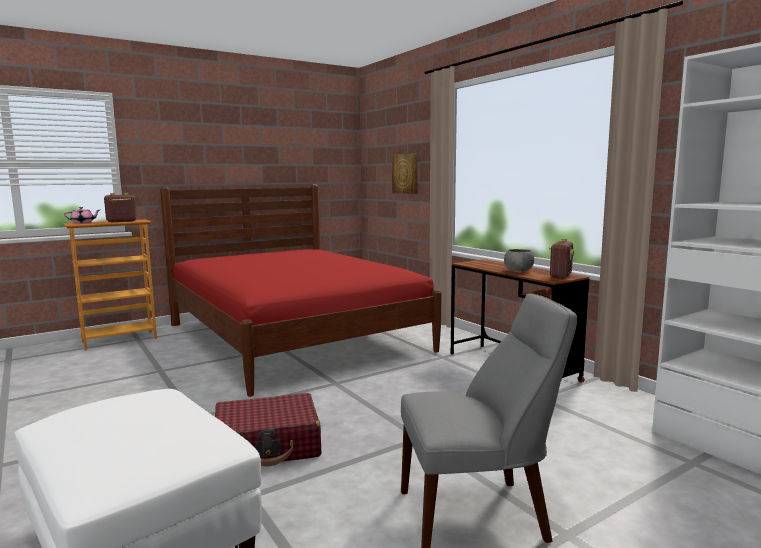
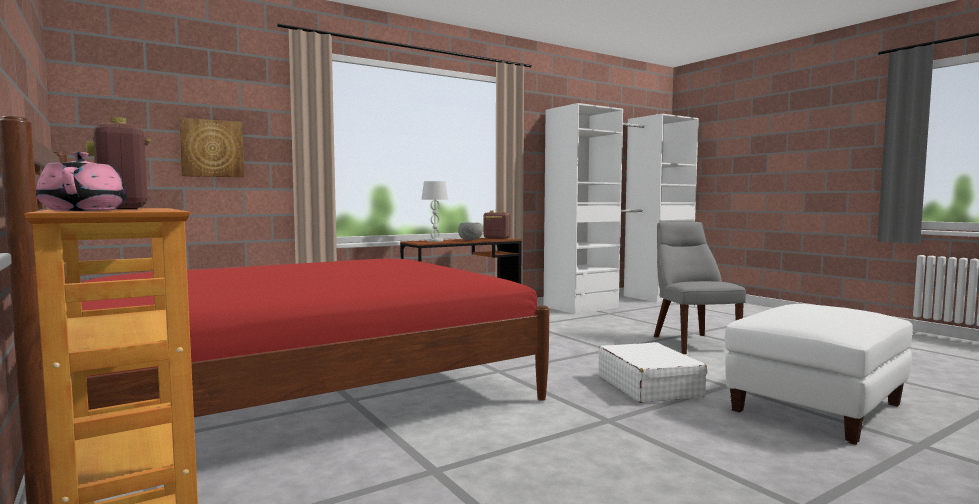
camera: 90 degrees left, 5 degrees down
red suitcase [215,393,321,466] -> white suitcase [598,342,707,403]
none -> white table lamp [421,181,448,242]

